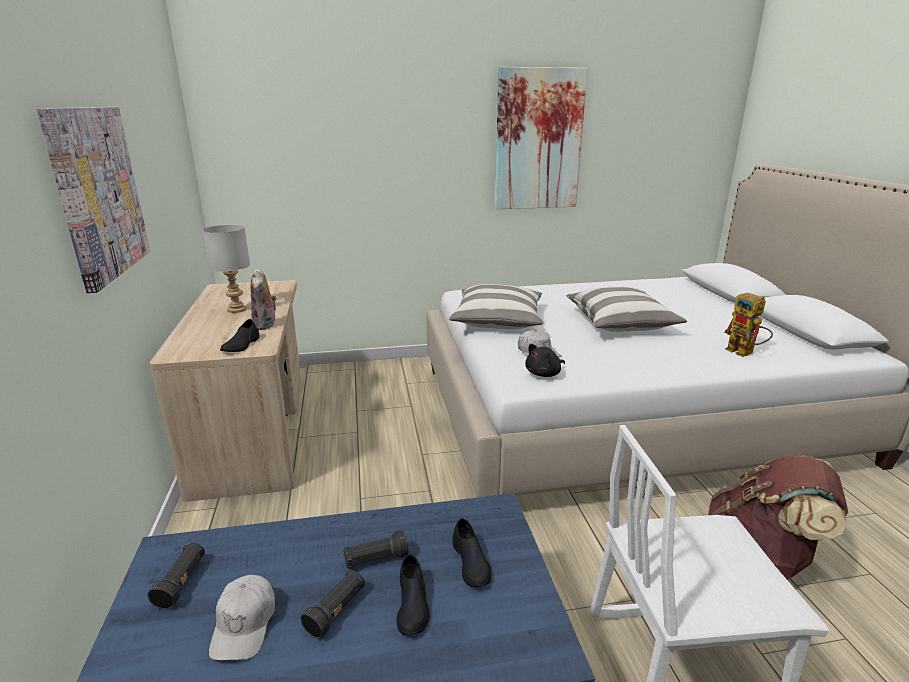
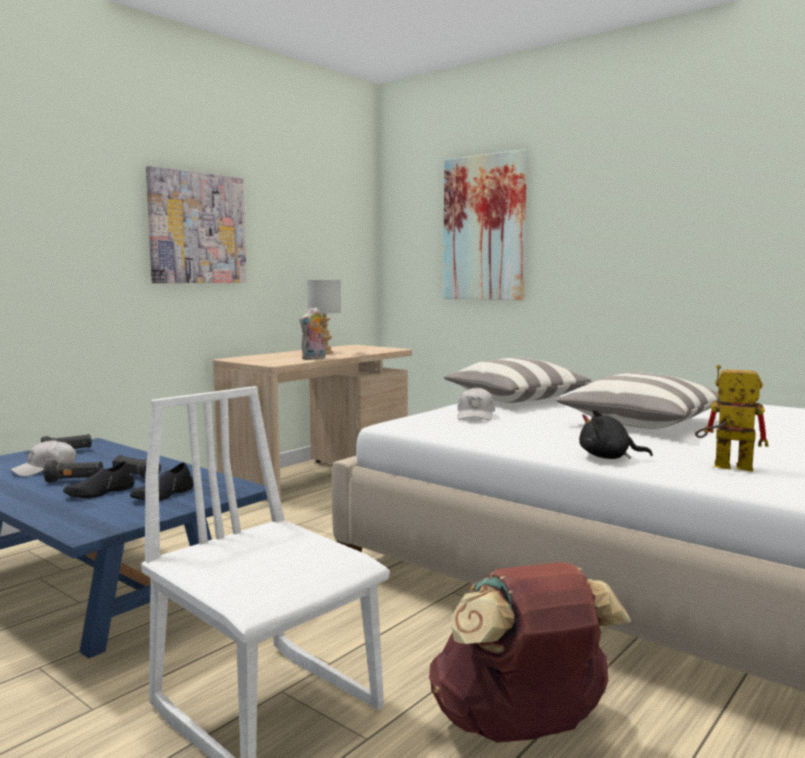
camera: 50 degrees right, 15 degrees down
black shoe [220,319,260,352] -> none
picture [495,67,588,209] -> picture moved to [443,149,527,300]
black plush toy [525,344,565,377] -> black plush toy moved to [579,410,653,459]
toy robot [724,293,773,357] -> toy robot turned 90 degrees clockwise [695,365,769,472]

